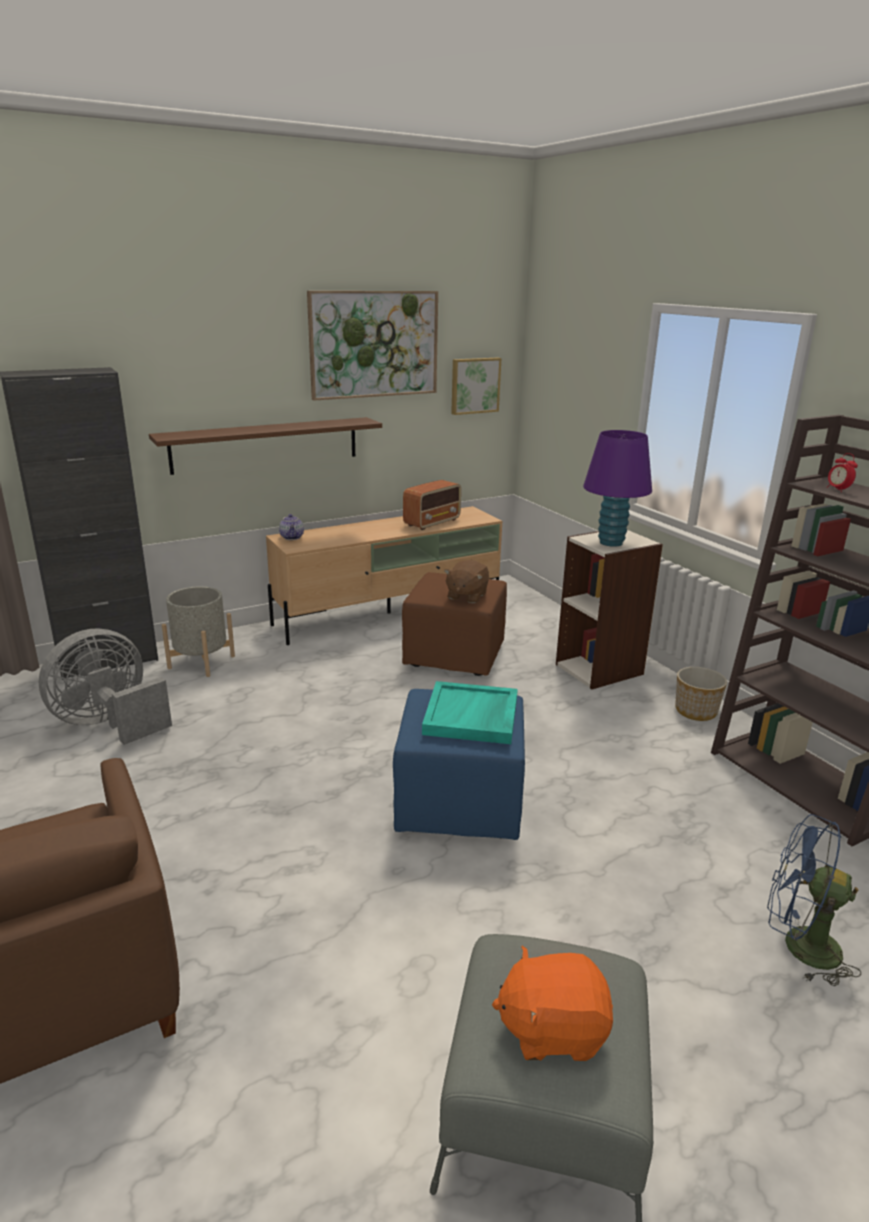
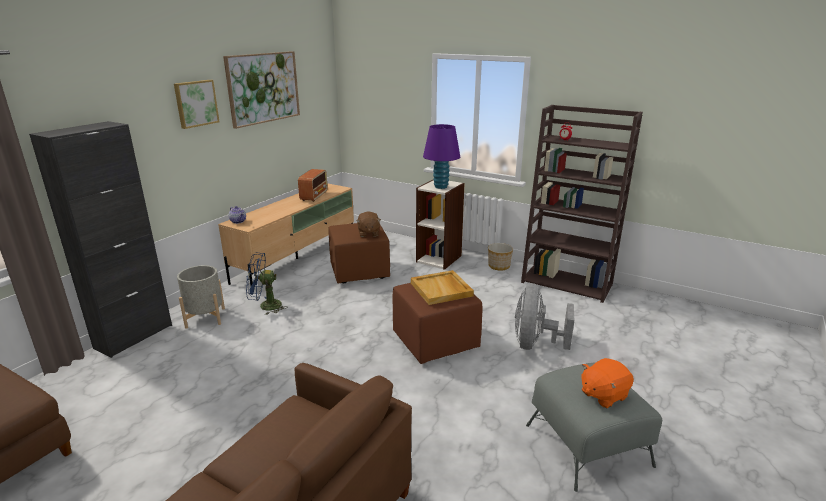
camera: 30 degrees left, 0 degrees up
grey fan [39,628,172,745] -> grey fan moved to [515,283,574,350]
brown shelf [149,417,382,475] -> none
blue ottoman [393,689,525,840] -> brown ottoman [393,283,483,364]
turquoise tray [422,681,518,744] -> beige tray [411,270,474,305]
picture [451,358,502,415] -> picture moved to [174,80,220,129]
blue fan [767,814,861,986] -> blue fan moved to [246,252,286,315]

